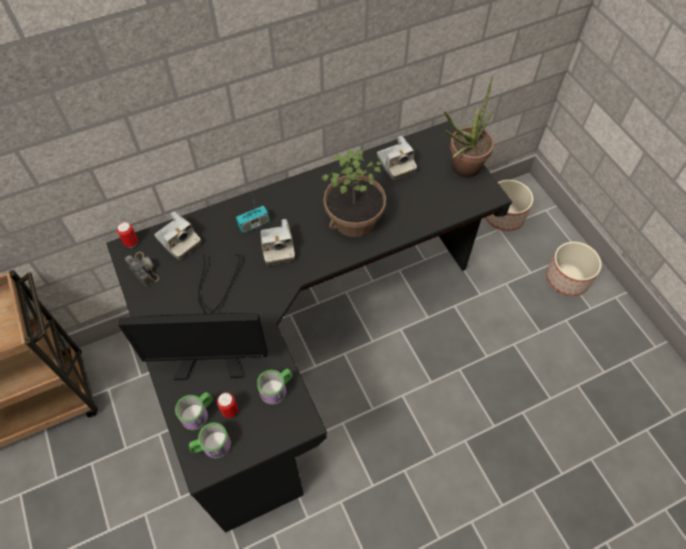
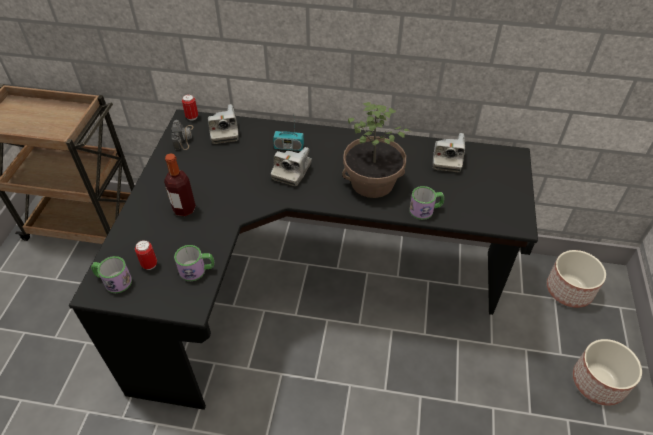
camera: 35 degrees right, 10 degrees down
monitor [118,254,267,380] -> bottle [164,153,196,216]
mug [175,392,213,430] -> mug moved to [409,186,444,220]
potted plant [444,76,494,178] -> none

